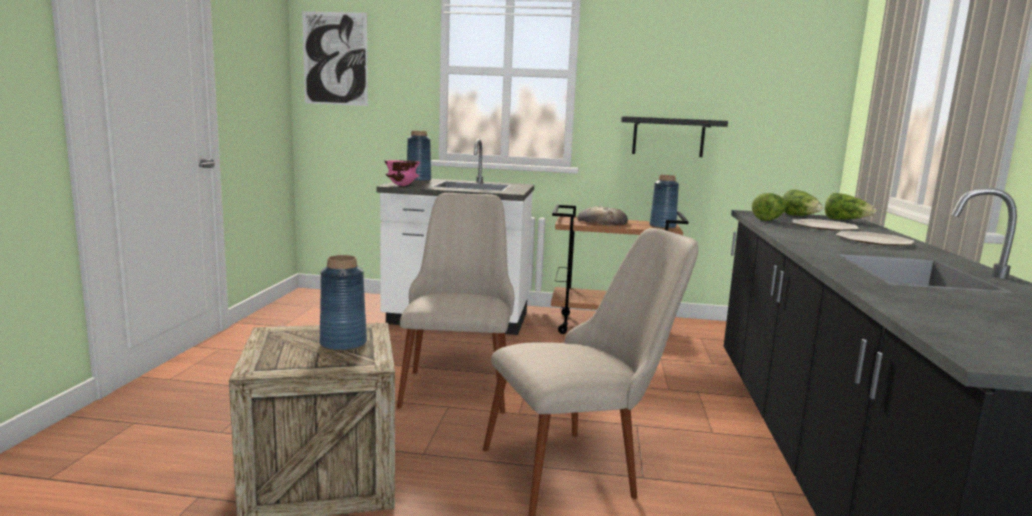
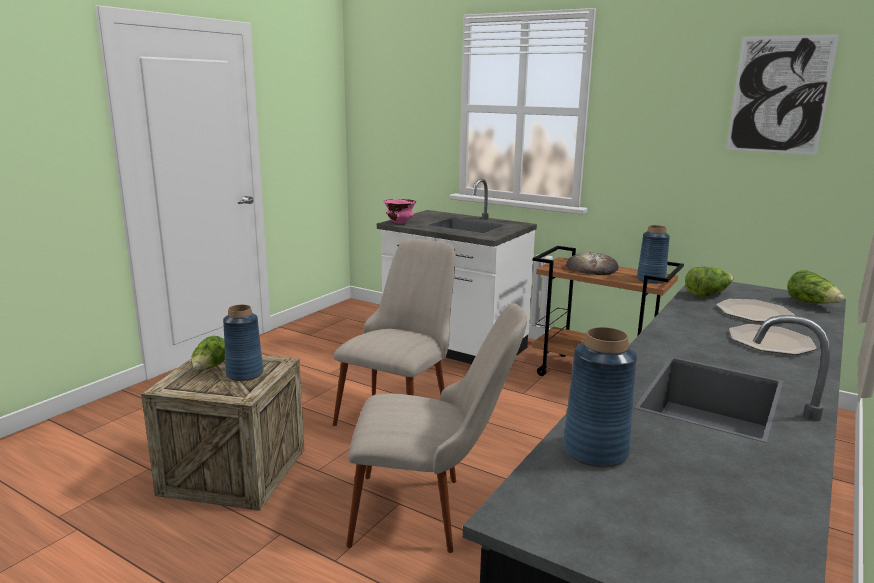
camera: 25 degrees right, 5 degrees up
picture [302,11,368,106] -> picture moved to [726,34,839,155]
blue vase [407,131,431,182] -> blue vase moved to [563,327,637,468]
black shelf [621,116,728,157] -> none
lettuce [782,189,823,216] -> lettuce moved to [191,336,225,370]

